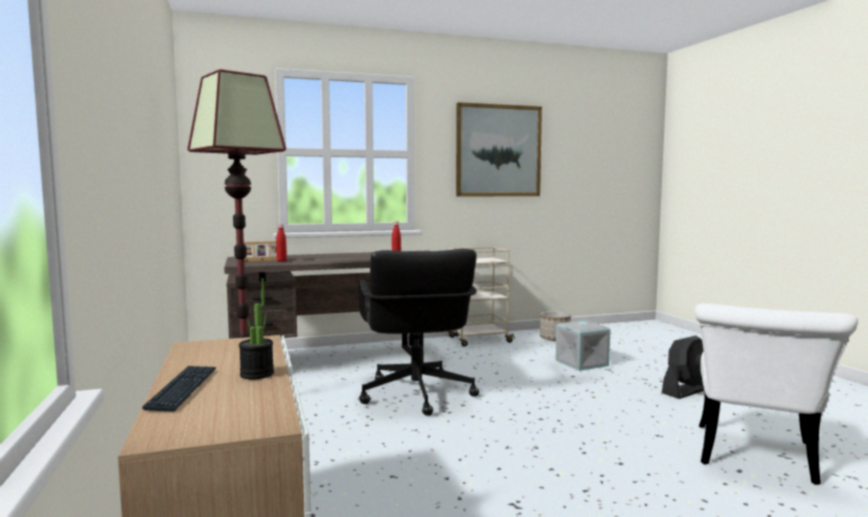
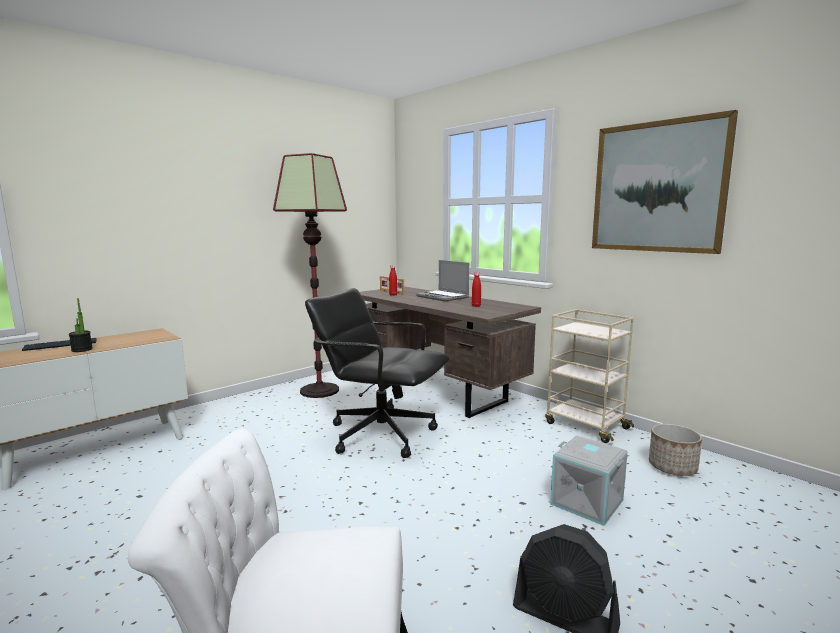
camera: 65 degrees right, 5 degrees up
black office chair [359,249,479,416] -> black office chair turned 60 degrees clockwise [305,288,450,458]
none -> laptop [416,260,469,302]

